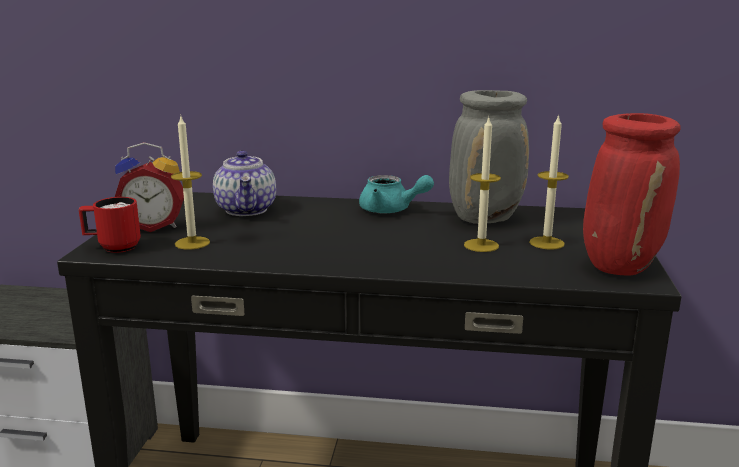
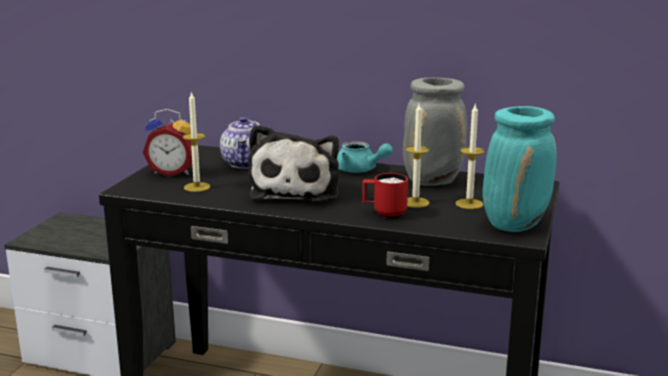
camera: 10 degrees right, 0 degrees up
red mug [79,197,141,253] -> red mug moved to [362,173,408,219]
red vase [583,113,681,276] -> turquoise vase [483,106,557,232]
none -> plush toy [248,125,339,202]

